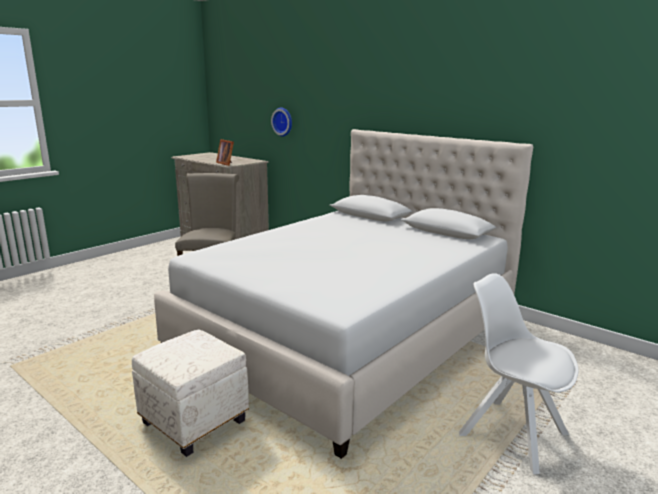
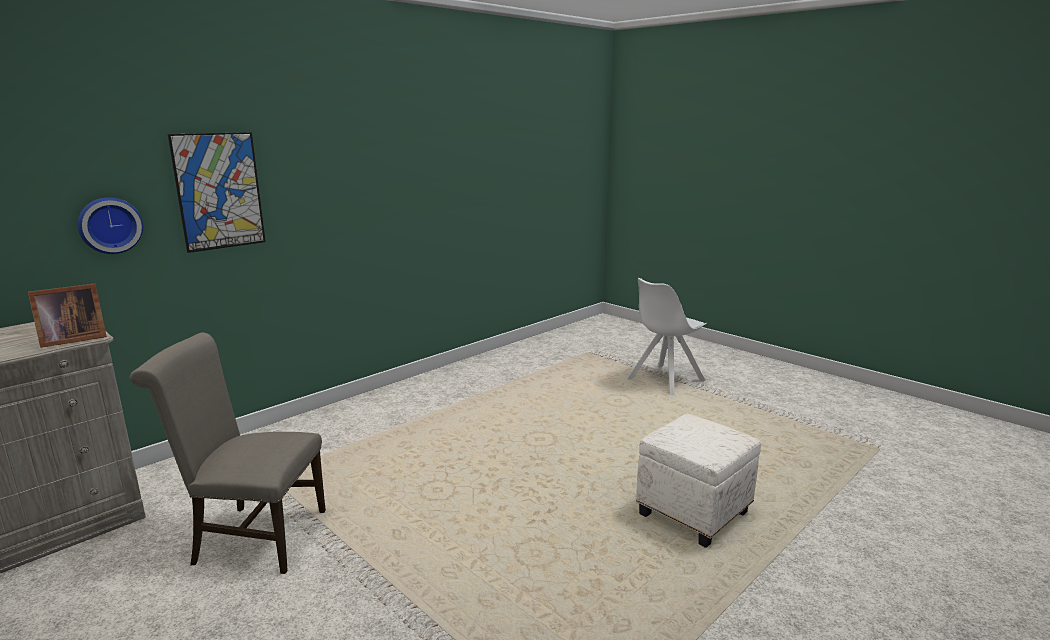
camera: 85 degrees left, 0 degrees up
white bed [154,129,533,459] -> none
none -> picture [168,132,266,253]

